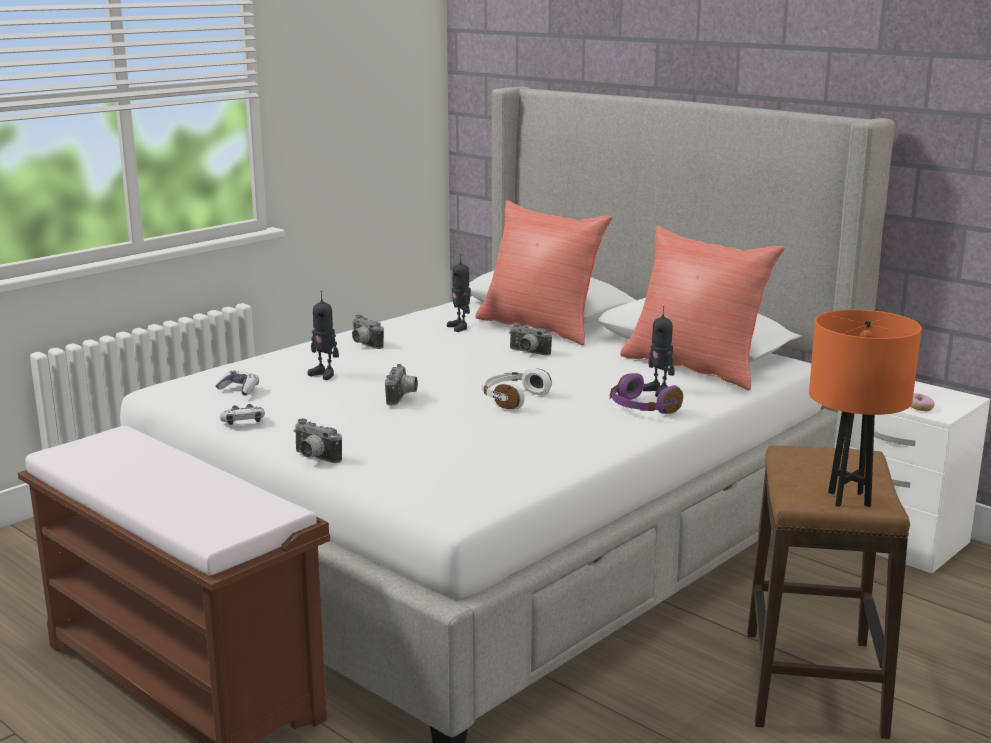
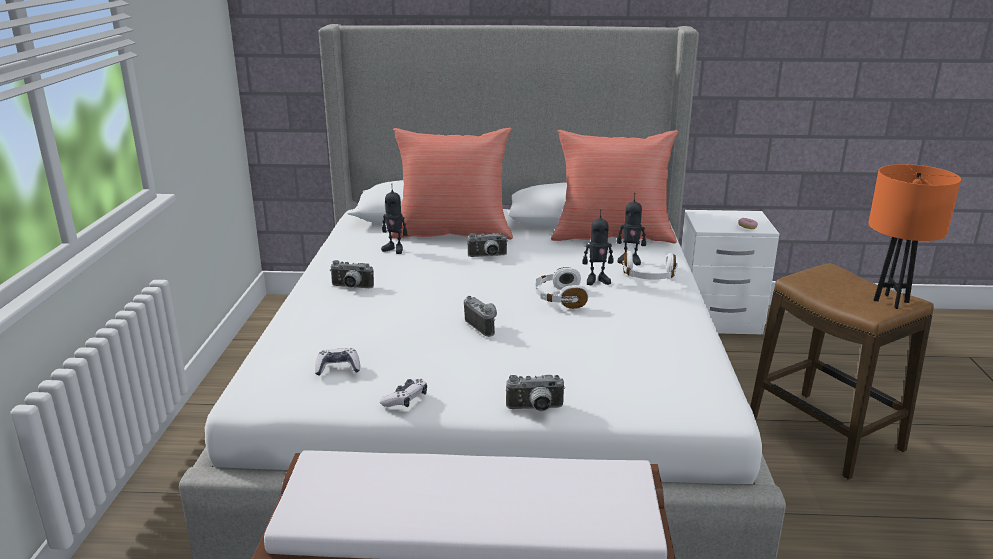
camera: 40 degrees left, 5 degrees up
toy robot [307,291,339,380] -> toy robot moved to [582,209,614,285]
purple headphones [610,373,683,414] -> white headphones [622,251,677,280]

